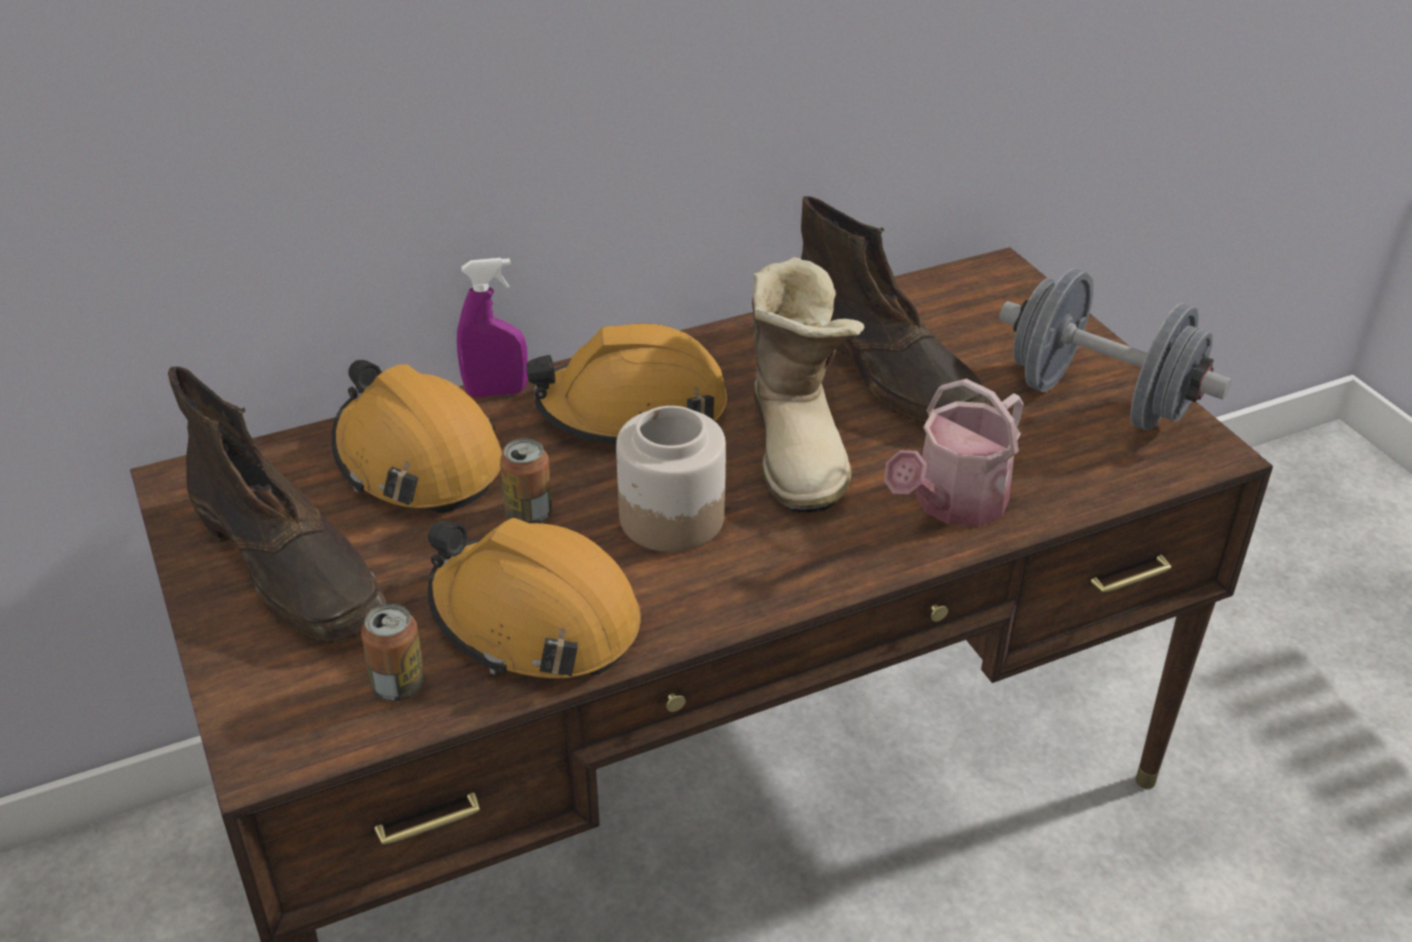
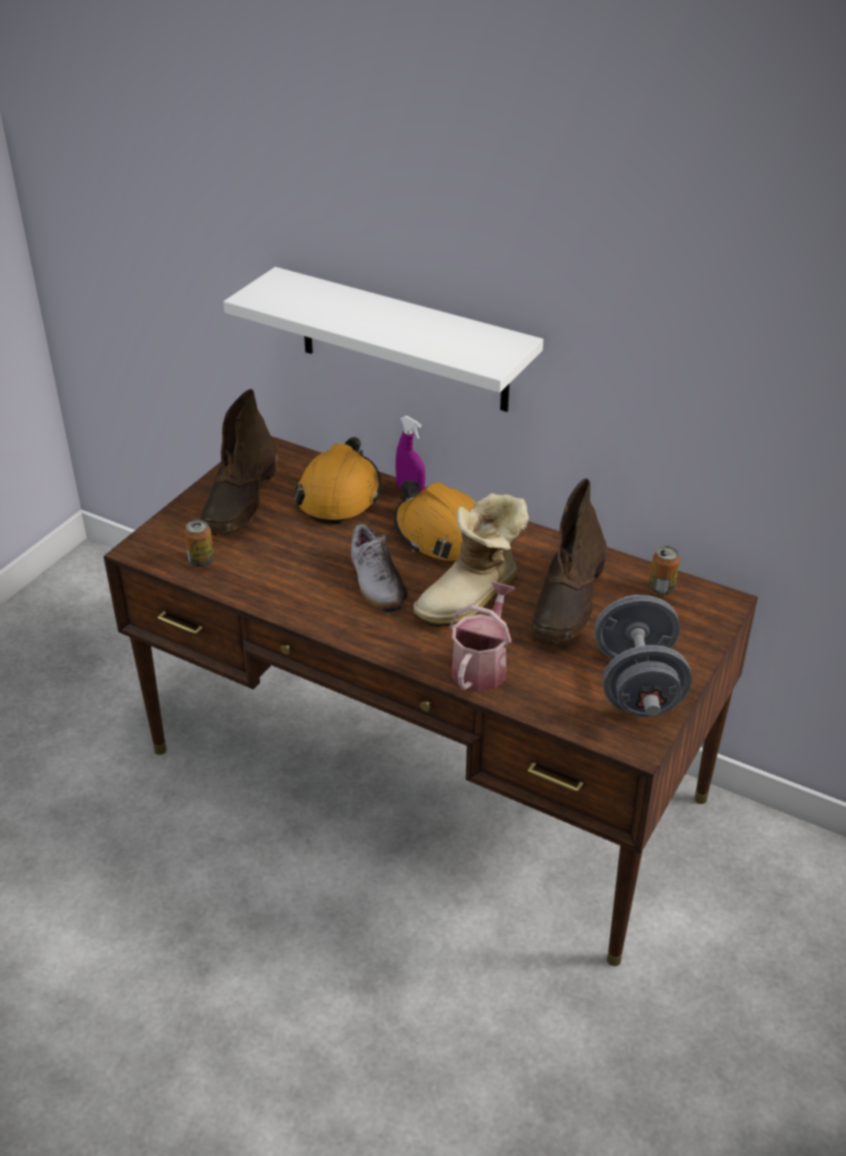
camera: 55 degrees right, 0 degrees up
orange hard hat [427,518,641,678] -> none
can [500,438,552,523] -> can moved to [649,546,680,595]
jar [616,406,726,552] -> shoe [351,523,408,614]
watering can [884,379,1024,527] -> watering can turned 105 degrees clockwise [450,582,516,692]
none -> white shelf [224,267,543,412]

